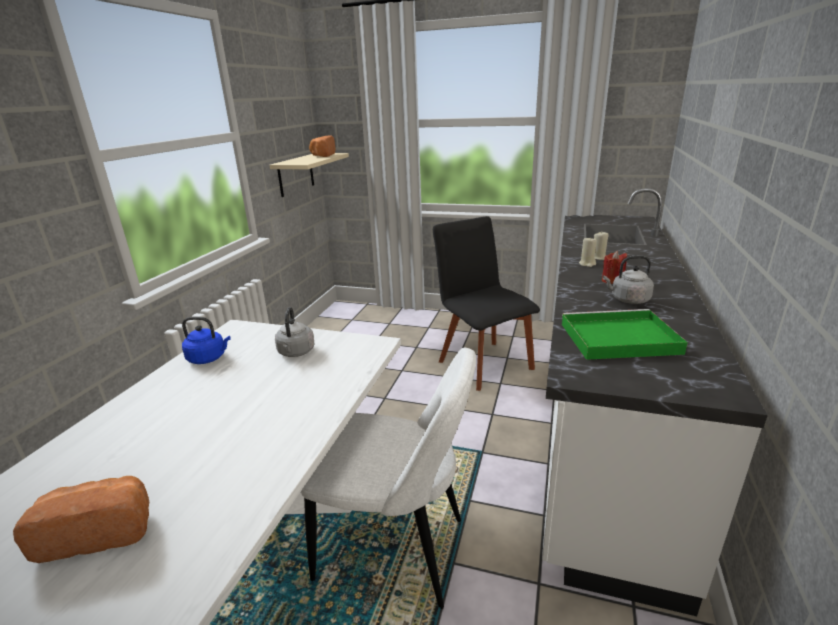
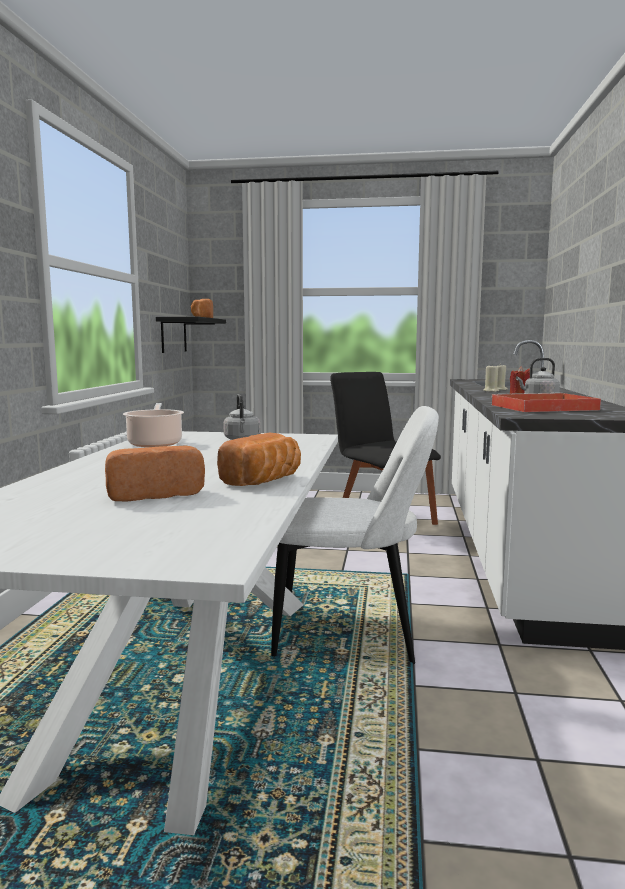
camera: 10 degrees left, 15 degrees down
blue kettle [182,317,231,364] -> cooking pot [123,403,184,447]
beige shelf [269,153,349,197] -> black shelf [156,317,226,353]
green tray [562,309,688,360] -> red tray [491,393,601,412]
none -> bread [217,433,301,486]

